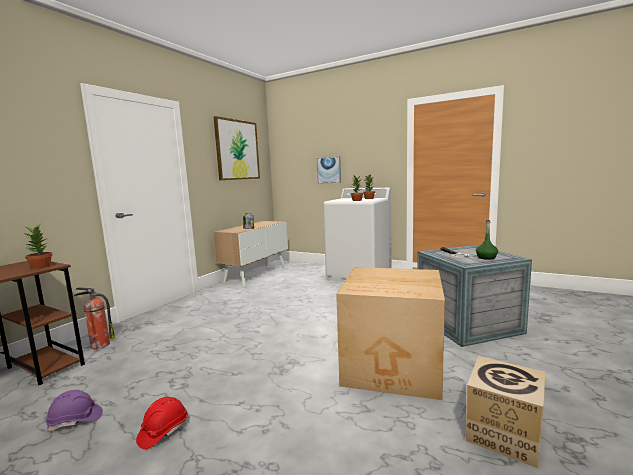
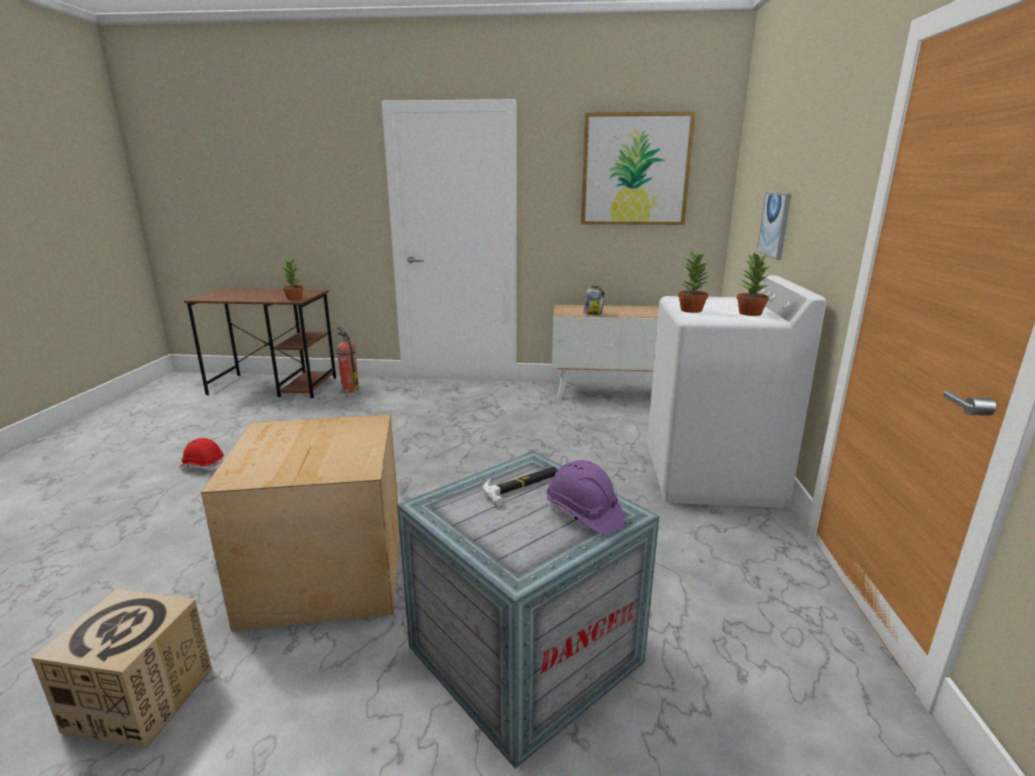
camera: 65 degrees right, 10 degrees up
purple hard hat [46,390,103,431] -> purple hard hat moved to [546,460,625,535]
green bottle [476,220,498,260] -> none

